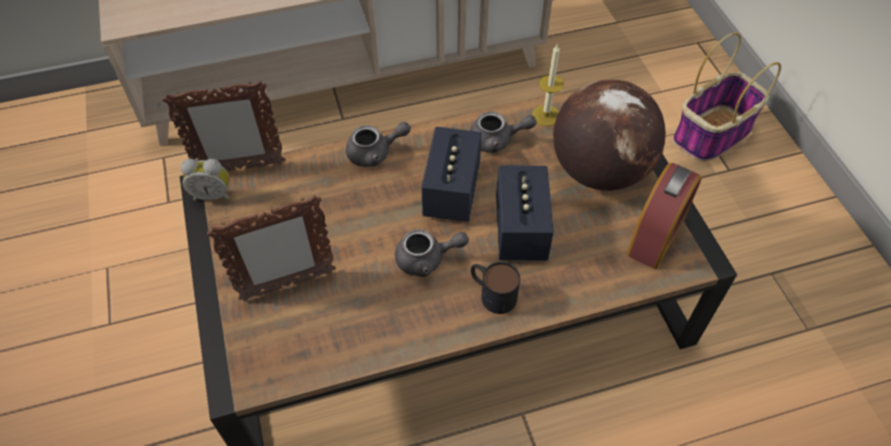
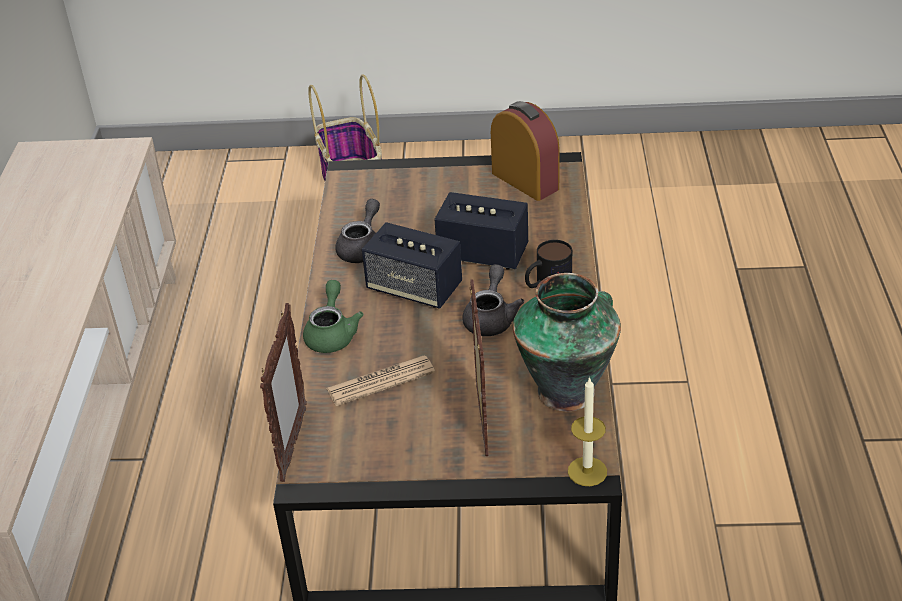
camera: 70 degrees left, 15 degrees down
alarm clock [181,159,230,201] -> none
grey teapot [346,122,411,167] -> green teapot [303,280,364,353]
candle [532,45,564,126] -> candle moved to [568,377,607,486]
globe [553,79,666,191] -> none
none -> newspaper [326,355,435,406]
none -> vase [513,273,621,411]

